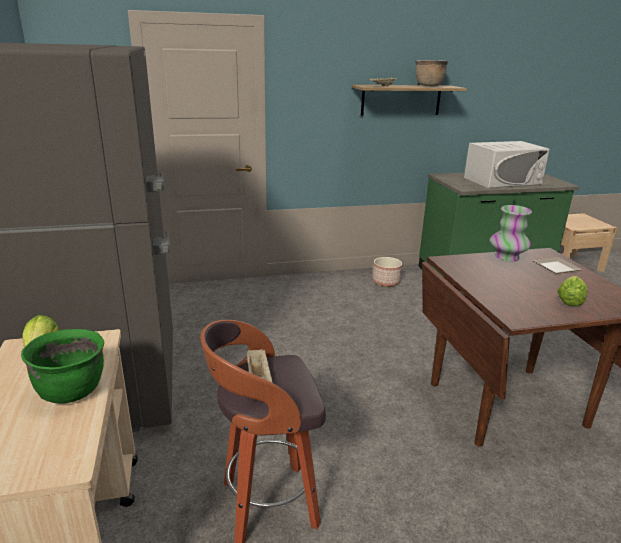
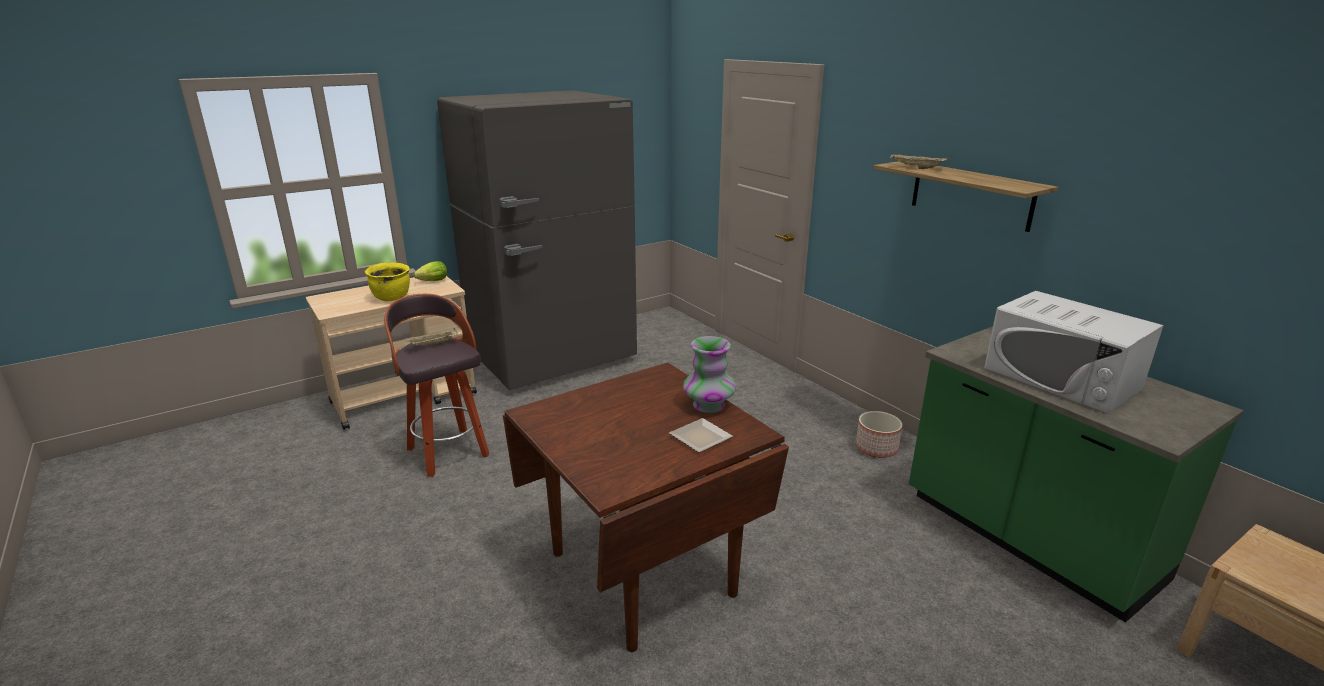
camera: 70 degrees right, 0 degrees up
green cooking pot [21,329,104,404] -> yellow cooking pot [365,262,410,301]
brown cooking pot [415,60,449,86] -> none
lettuce [557,276,587,306] -> none

